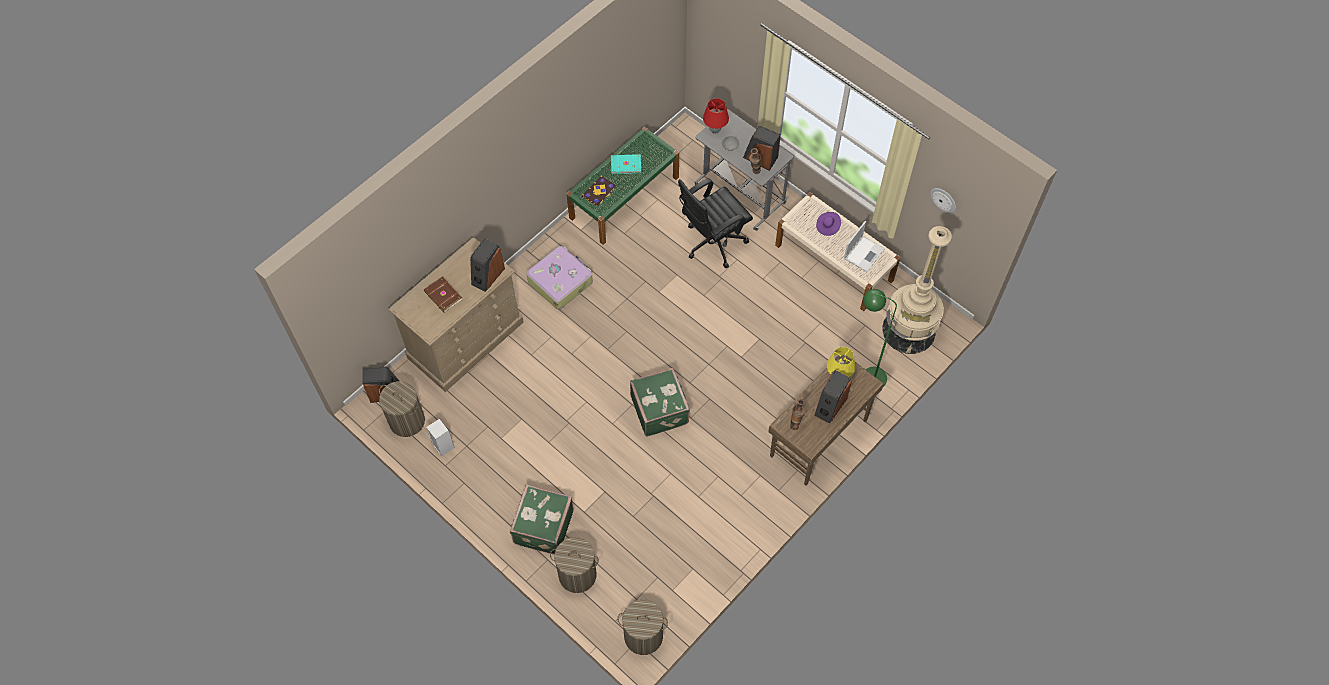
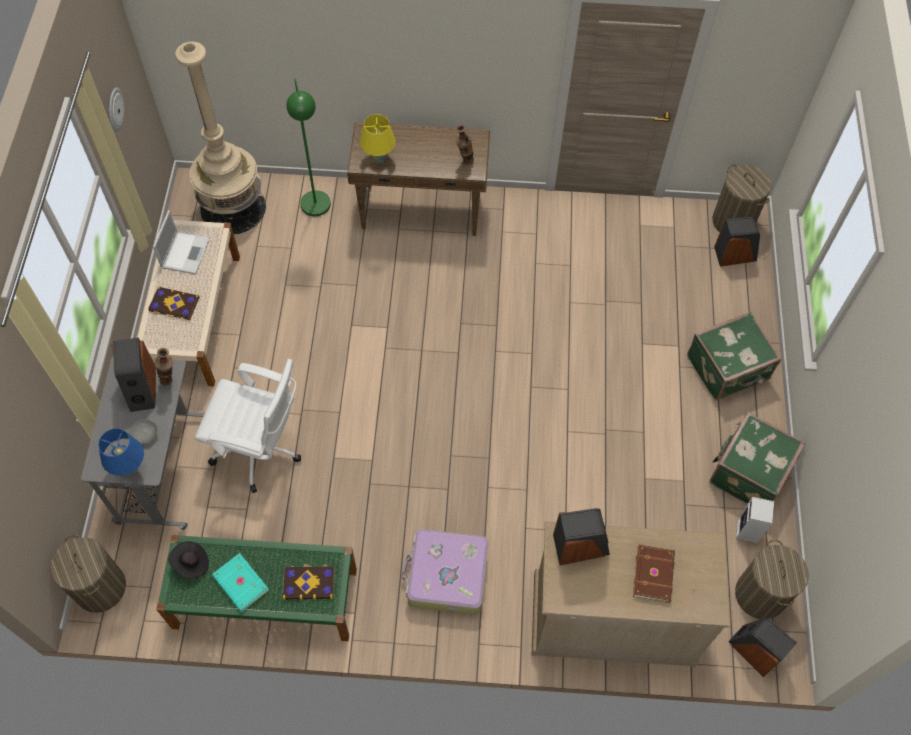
camera: 130 degrees left, 0 degrees up
laundry basket [550,537,599,593] -> laundry basket moved to [50,535,126,613]
green suitcase [630,368,690,437] -> green suitcase moved to [710,412,805,504]
black office chair [678,178,753,268] -> white office chair [195,359,301,493]
red table lamp [703,98,729,134] -> blue table lamp [98,429,144,476]
speaker [814,370,852,424] -> speaker moved to [714,217,760,267]
purple hat [816,212,841,236] -> book [148,286,200,320]
laptop [844,221,885,272] -> laptop turned 105 degrees clockwise [153,210,210,274]
none -> black hat [168,541,209,579]

